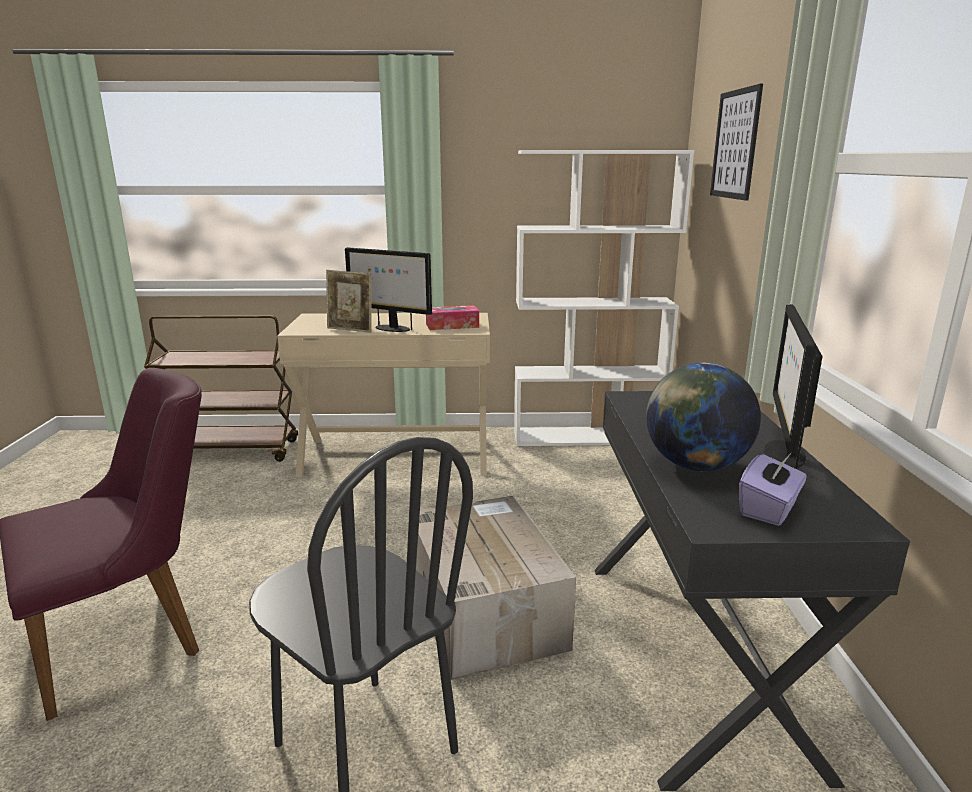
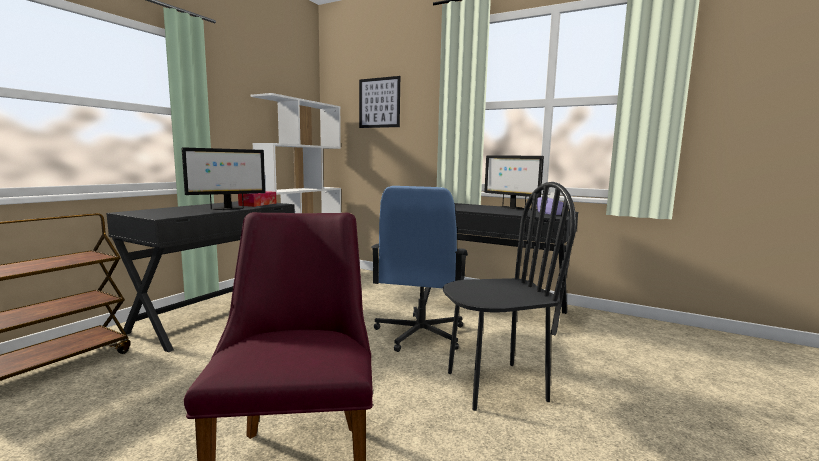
camera: 60 degrees left, 10 degrees down
beige desk [277,313,490,477] -> black desk [106,201,295,352]
picture frame [326,270,372,333] -> none
cardboard box [416,496,576,680] -> blue office chair [371,186,468,352]
globe [646,363,761,471] -> none

